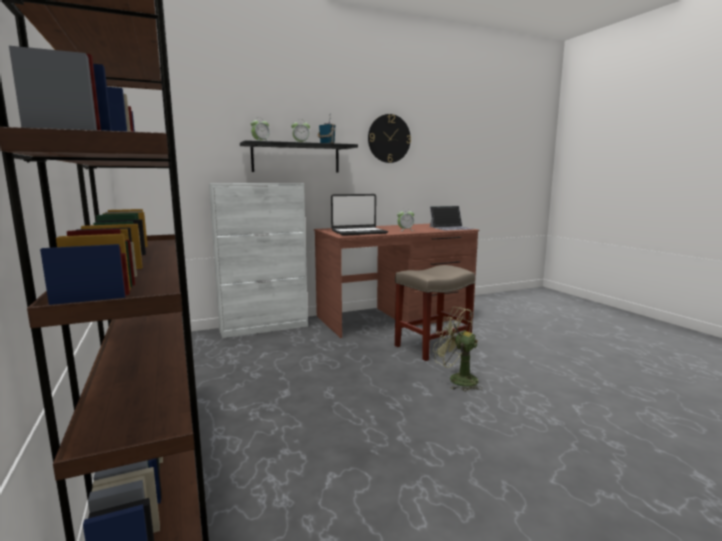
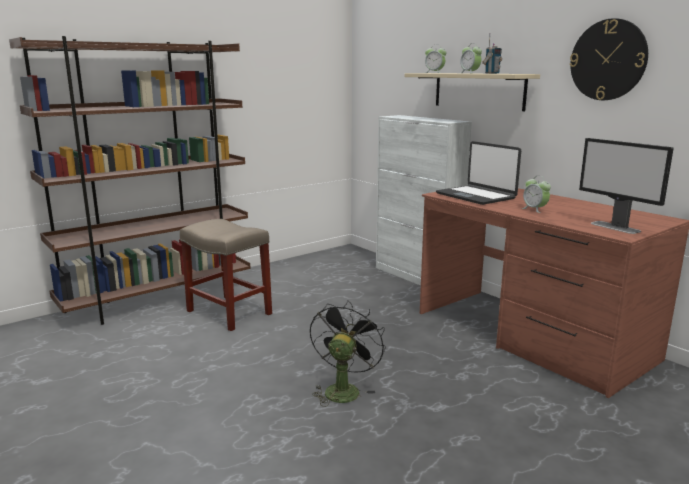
camera: 75 degrees right, 5 degrees up
black shelf [240,140,358,172] -> beige shelf [405,73,540,111]
beige stool [395,265,475,361] -> beige stool moved to [180,219,272,331]
laptop [430,206,472,230] -> monitor [579,138,674,234]
green fan [433,307,484,392] -> black fan [310,300,386,407]

